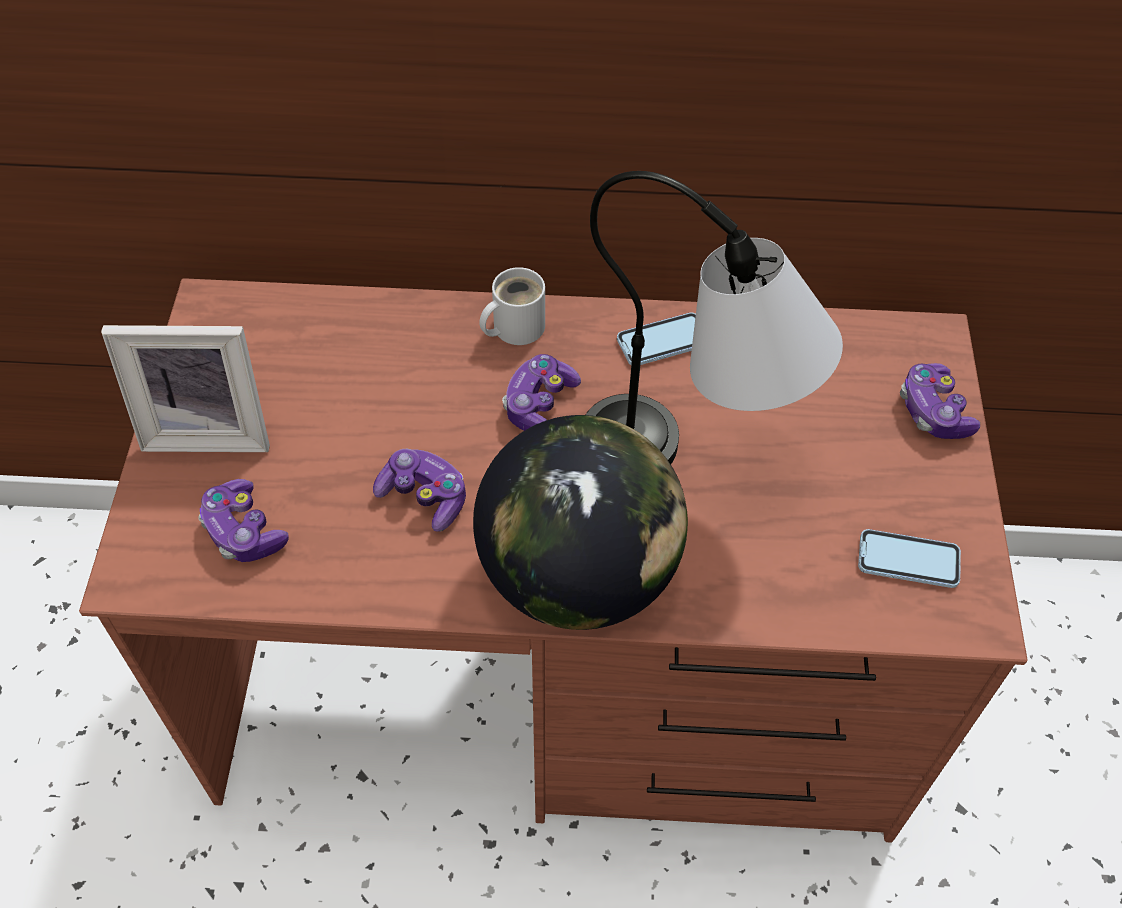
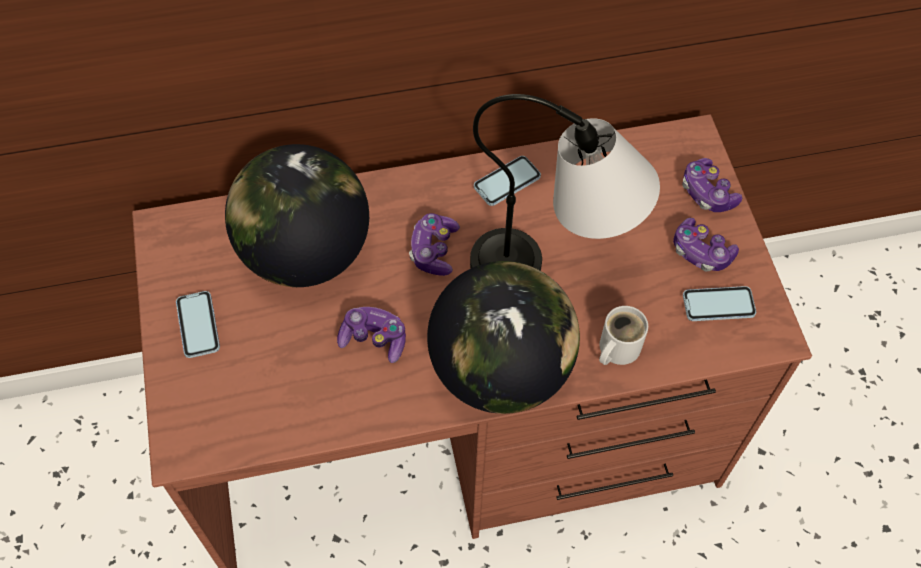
camera: 15 degrees left, 5 degrees up
picture frame [101,325,270,452] -> phone [176,291,220,358]
game controller [198,479,289,562] -> game controller moved to [673,218,739,272]
white mug [479,267,545,345] -> white mug moved to [599,306,648,365]
none -> globe [225,144,369,287]

